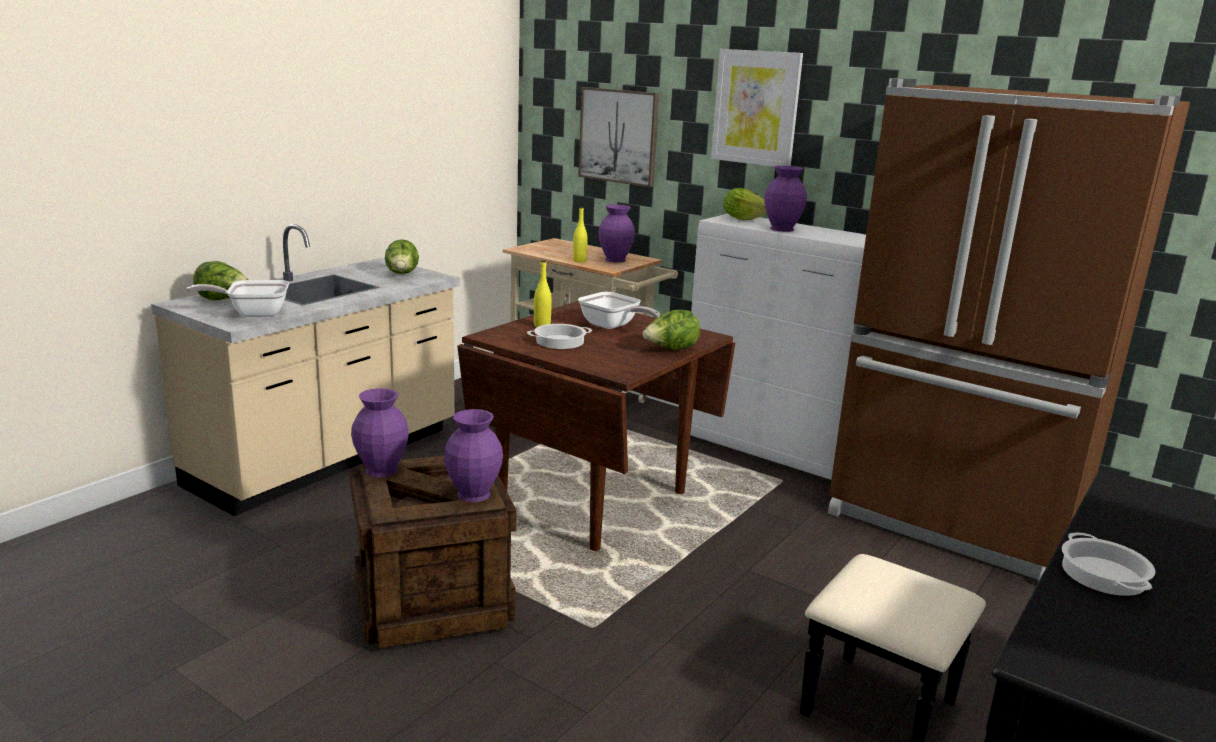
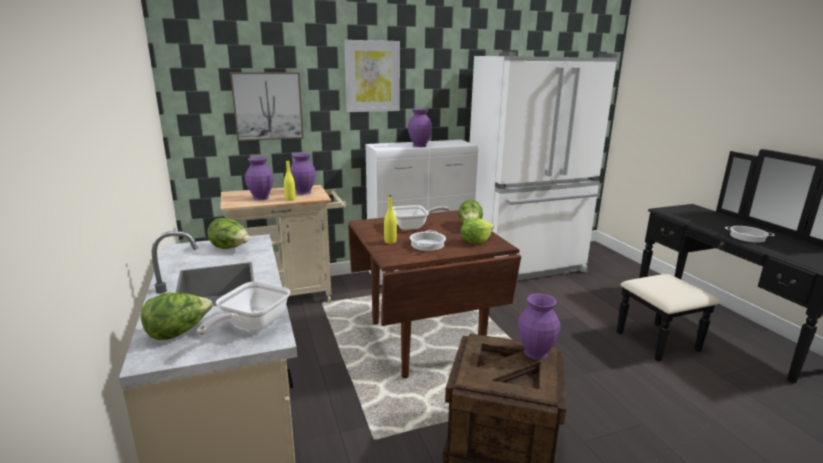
camera: 55 degrees left, 0 degrees up
purple vase [351,388,409,477] -> purple vase moved to [245,157,273,200]
lettuce [723,188,767,220] -> lettuce moved to [461,218,494,243]
brown fridge [828,78,1190,582] -> white fridge [470,52,618,281]

